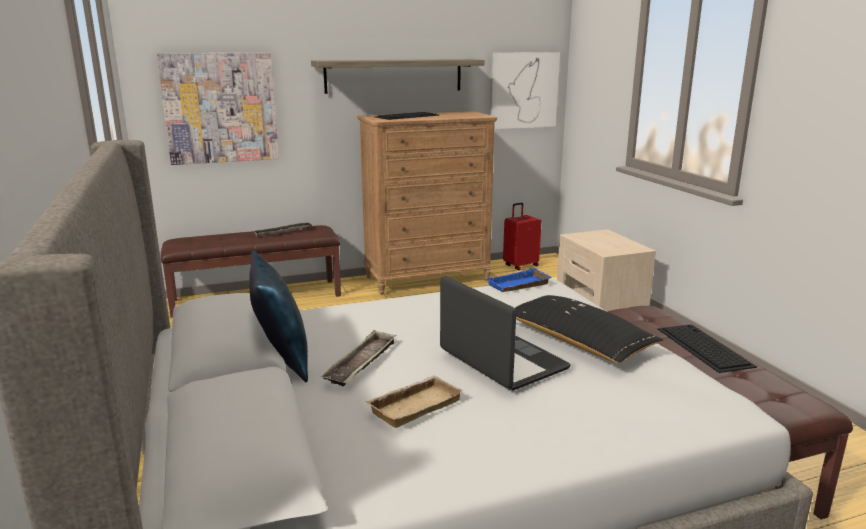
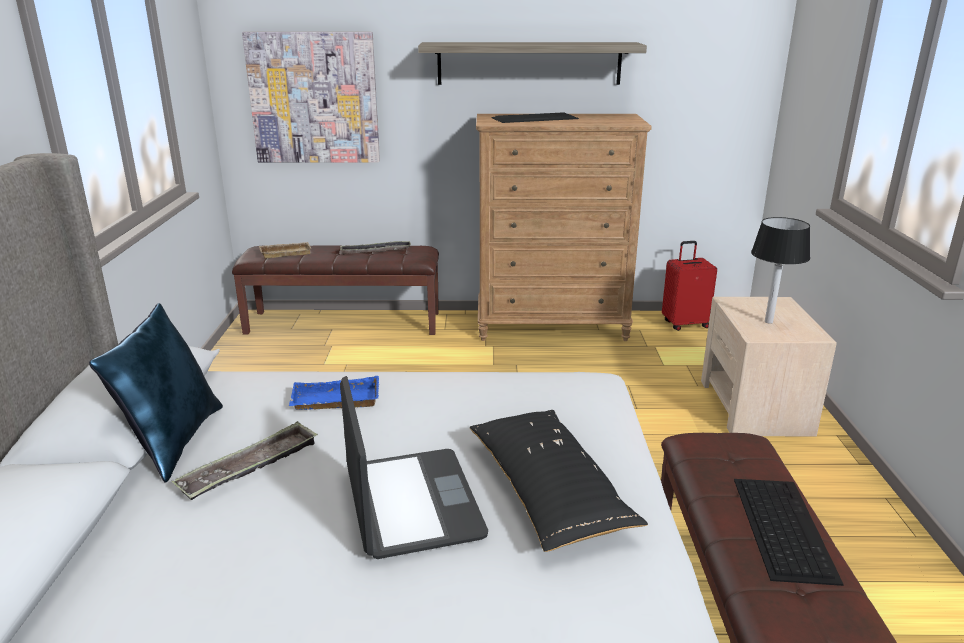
camera: 20 degrees right, 5 degrees up
beige tray [366,376,463,428] -> beige tray moved to [259,242,312,259]
blue tray [487,268,552,292] -> blue tray moved to [289,376,379,410]
picture [490,52,560,130] -> none
none -> table lamp [751,217,810,324]

